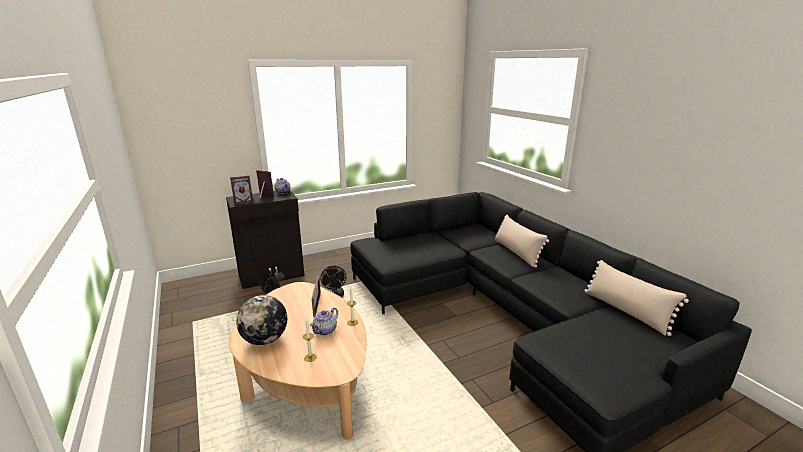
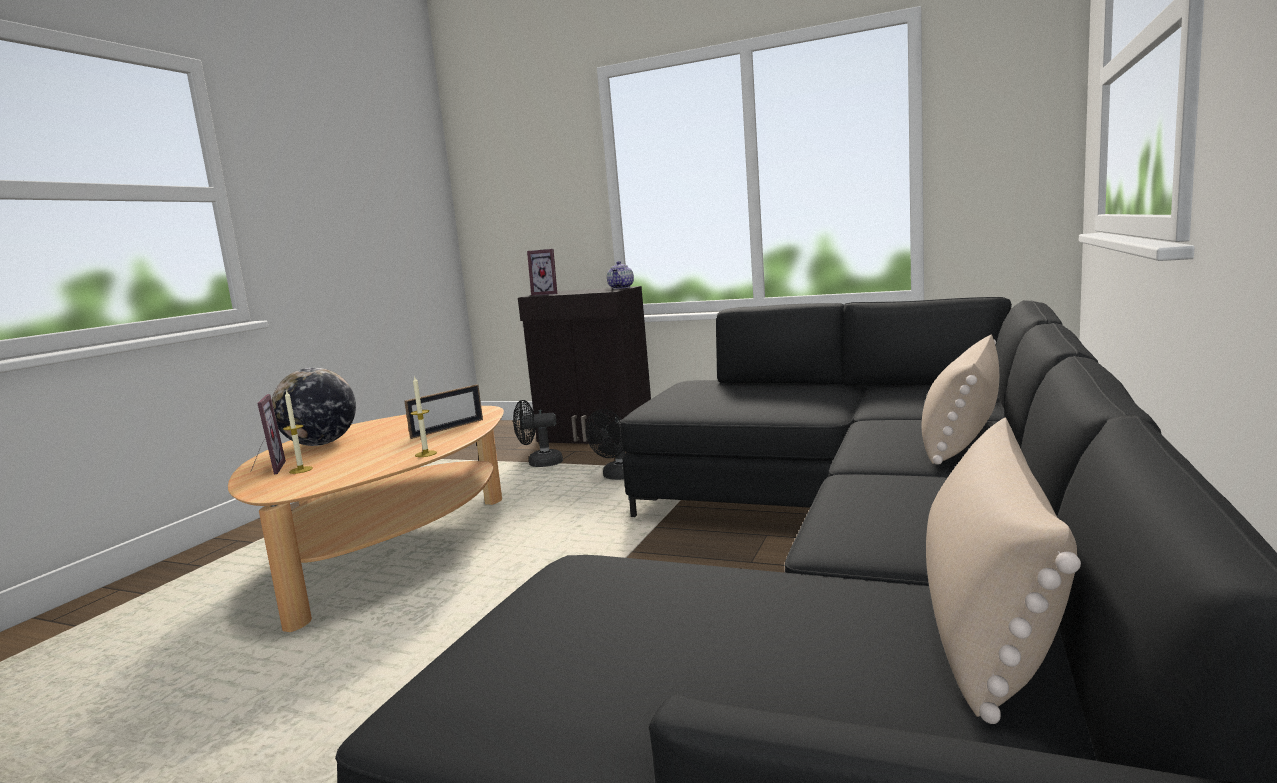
camera: 50 degrees right, 10 degrees down
picture frame [256,170,274,198] -> picture frame moved to [251,394,286,475]
teapot [310,307,338,335] -> none

